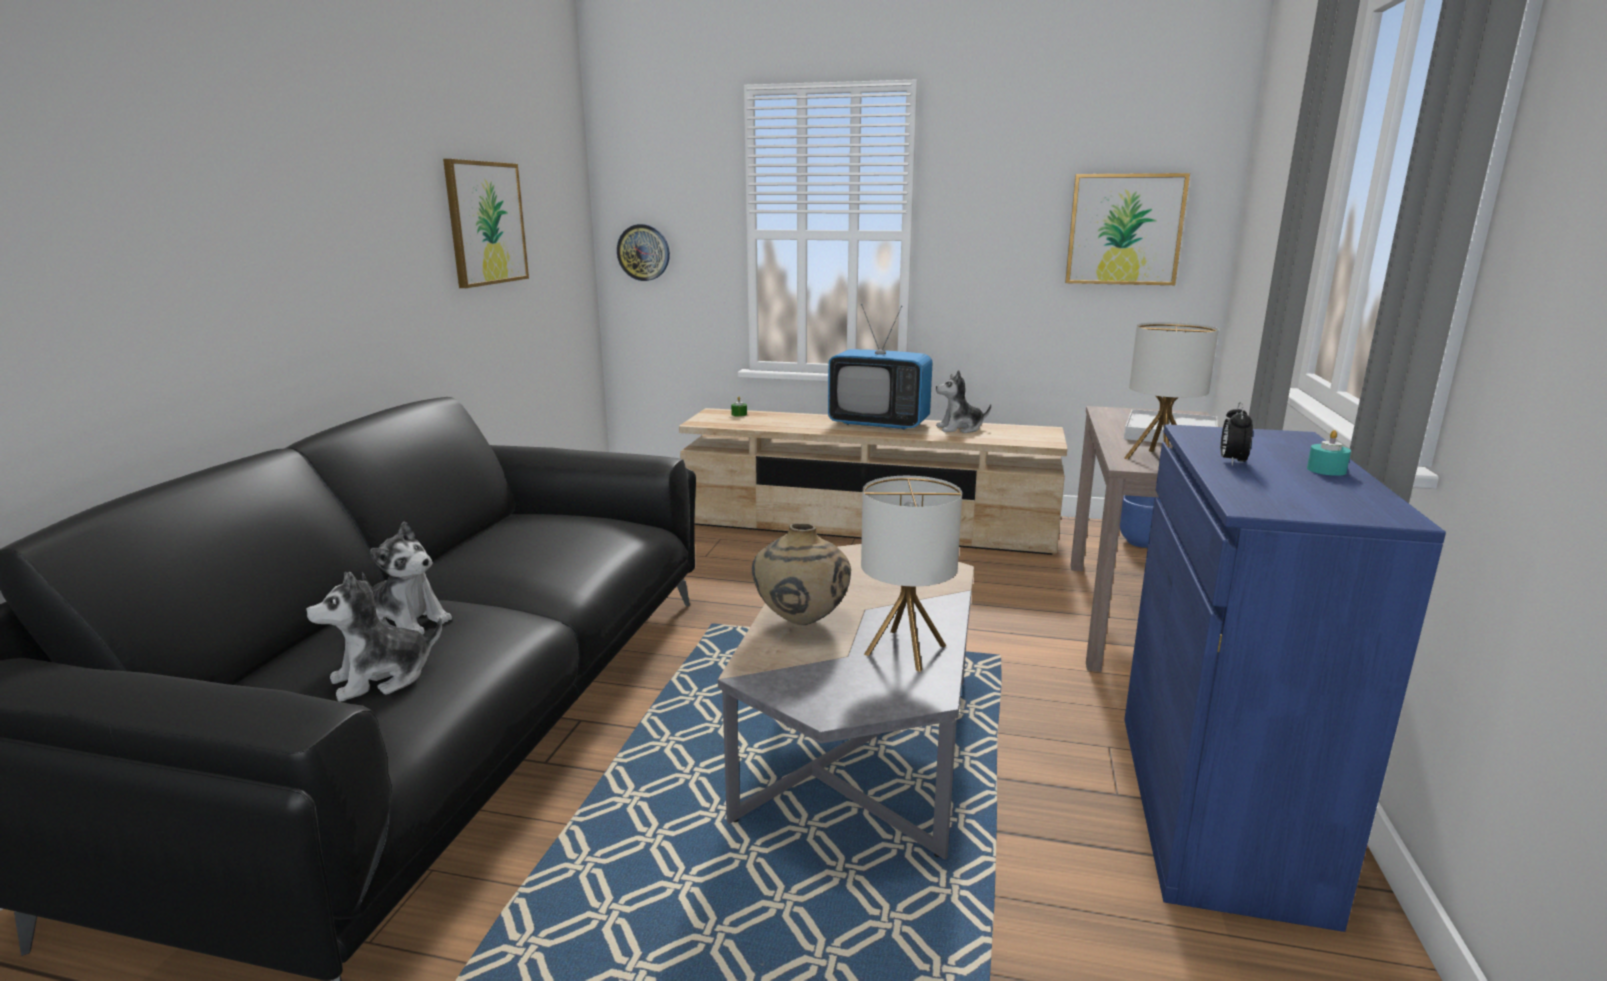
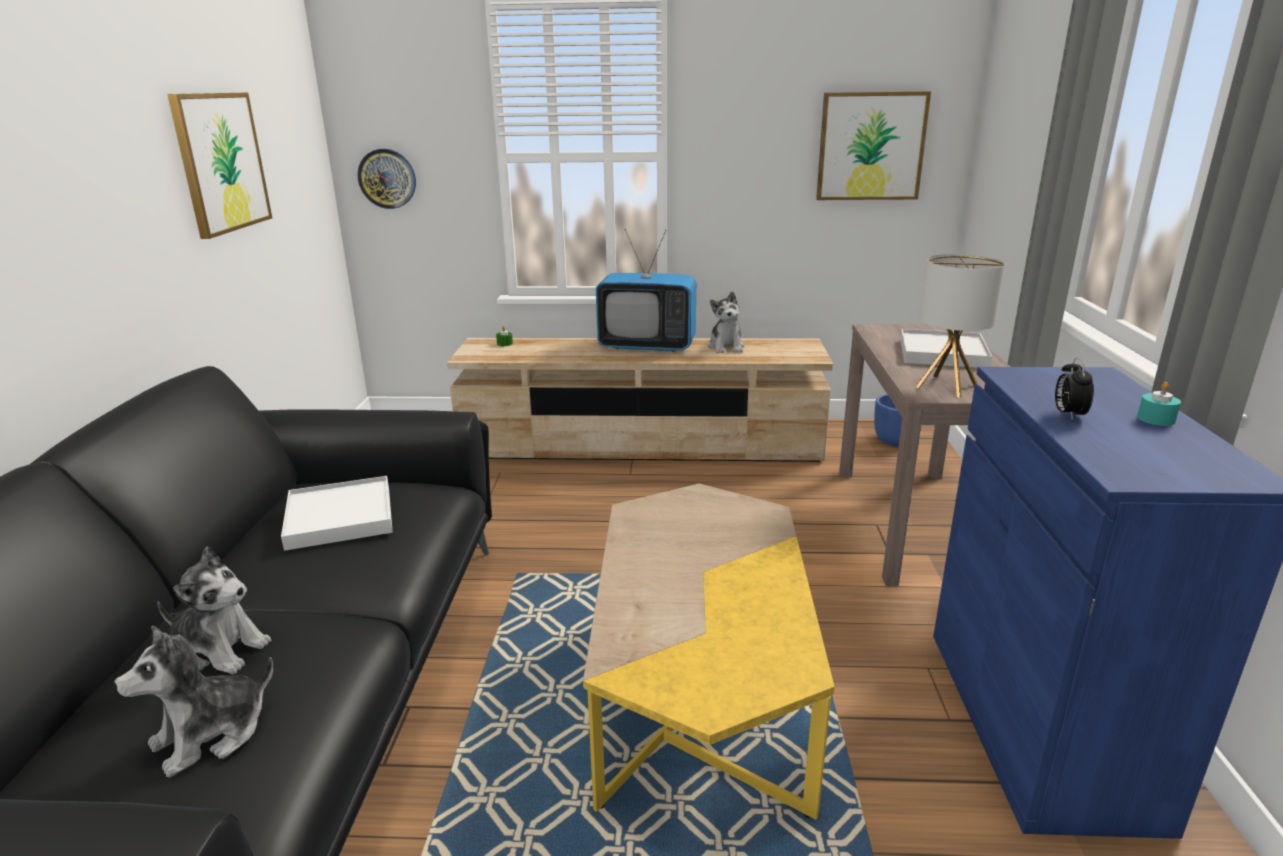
camera: 10 degrees left, 5 degrees up
grey coffee table [718,544,974,860] -> yellow coffee table [583,484,835,820]
beige vase [752,523,851,625] -> none
table lamp [861,476,962,672] -> none
plush toy [936,370,991,433] -> plush toy turned 75 degrees counterclockwise [708,291,744,353]
none -> white tray [281,476,393,551]

